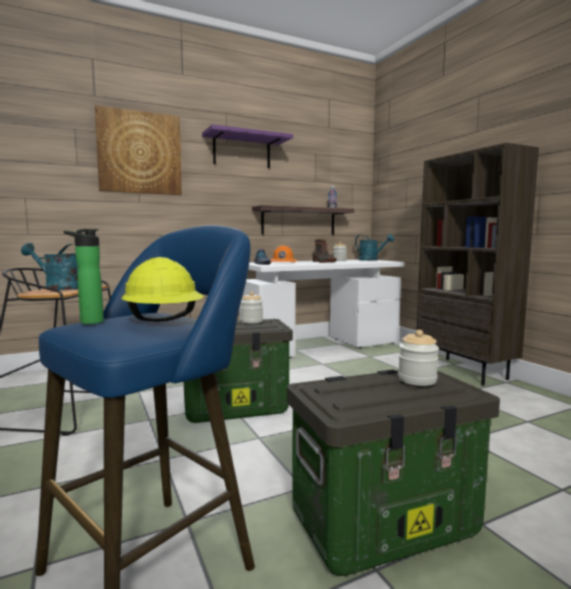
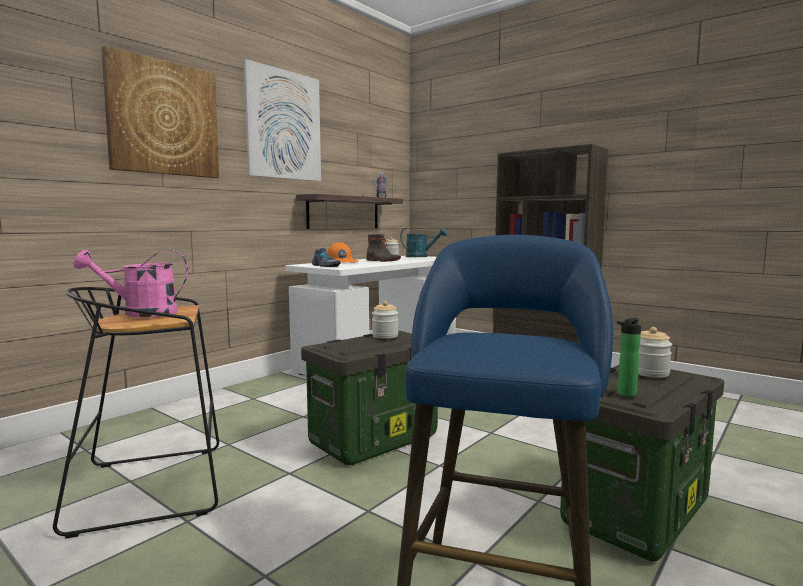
camera: 25 degrees left, 0 degrees up
turquoise watering can [21,243,78,290] -> pink watering can [74,250,188,317]
bottle [64,229,104,324] -> bottle moved to [617,318,641,397]
yellow hard hat [122,257,204,322] -> none
purple shelf [202,124,293,168] -> picture [243,59,321,181]

